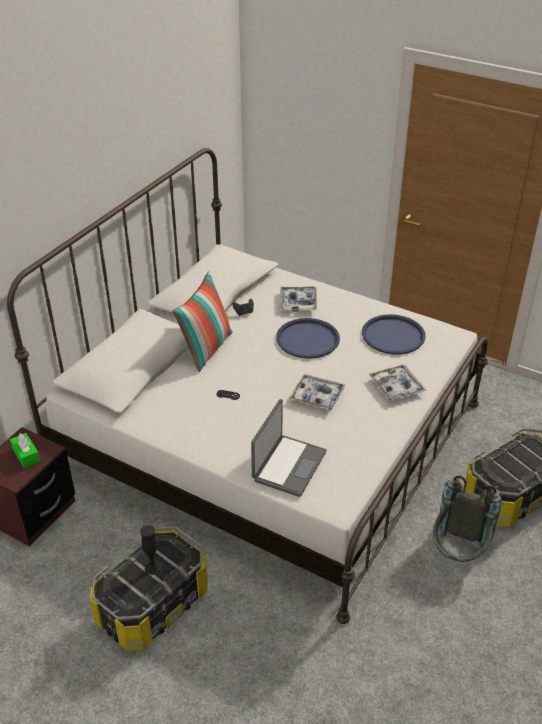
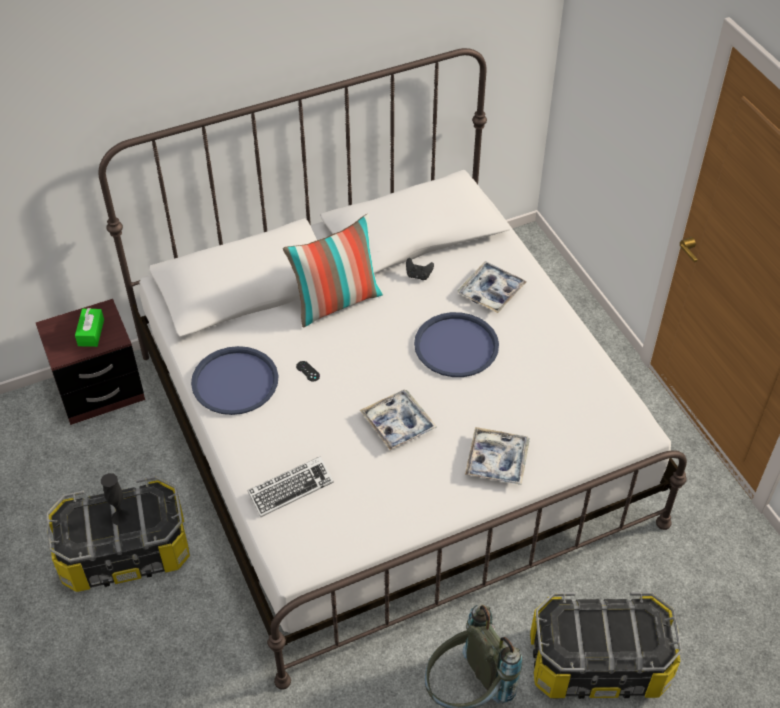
camera: 35 degrees right, 10 degrees up
laptop [251,399,327,497] -> keyboard [247,456,334,517]
blue tray [362,314,426,354] -> blue tray moved to [191,346,278,415]

